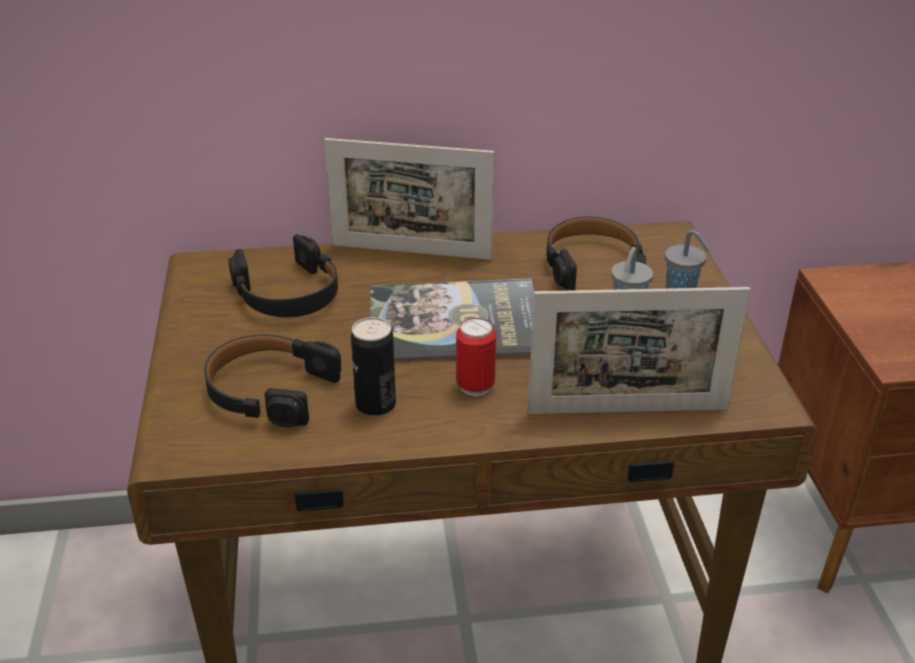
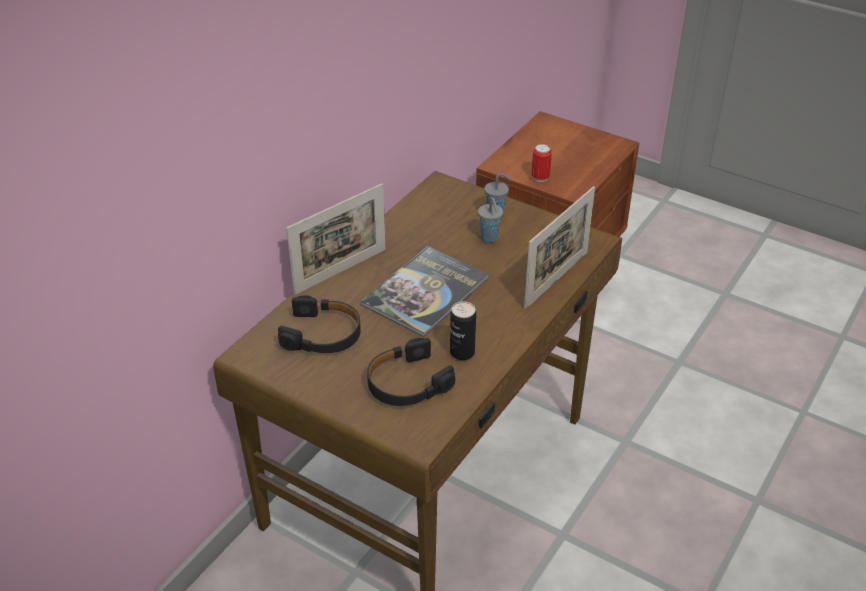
camera: 50 degrees left, 5 degrees up
can [456,318,496,396] -> can moved to [531,144,552,182]
black headphones [546,217,646,291] -> none

